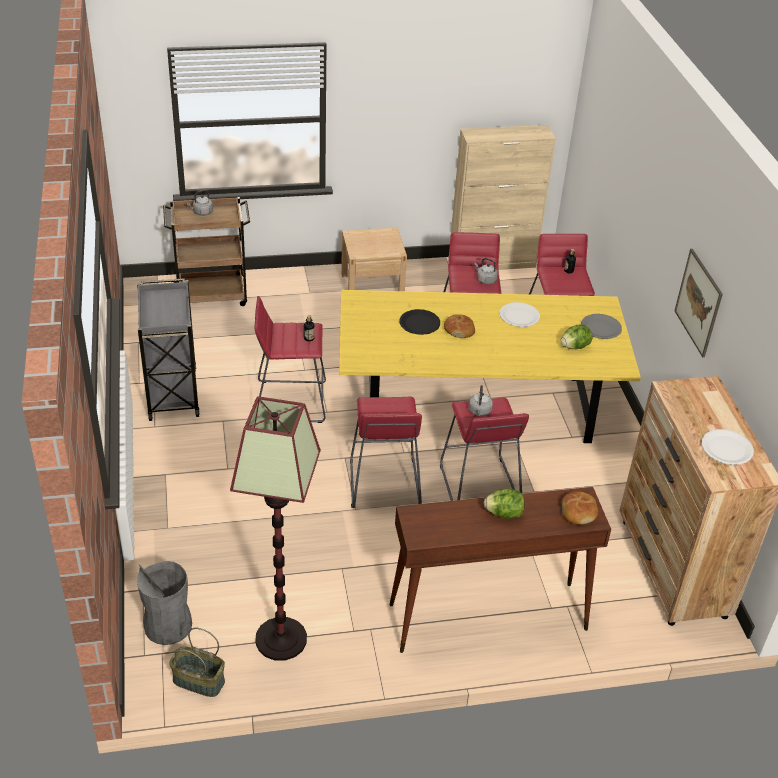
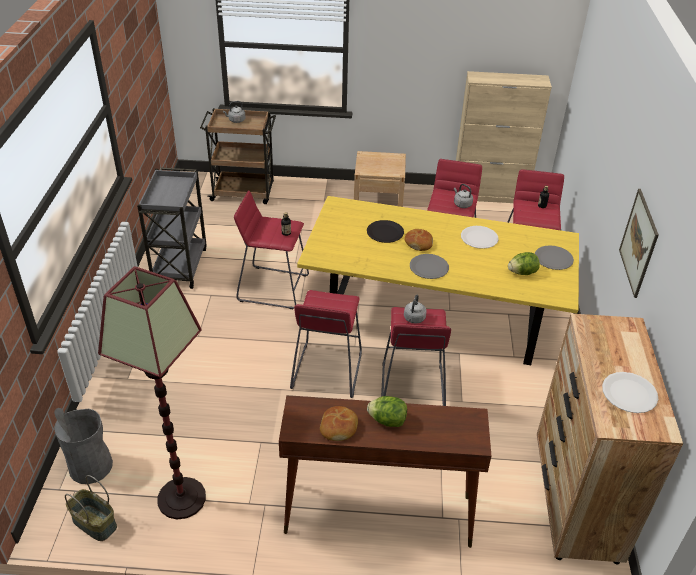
camera: 15 degrees right, 0 degrees up
bread [562,491,598,525] -> bread moved to [320,406,358,441]
none -> grey plate [410,254,449,279]

